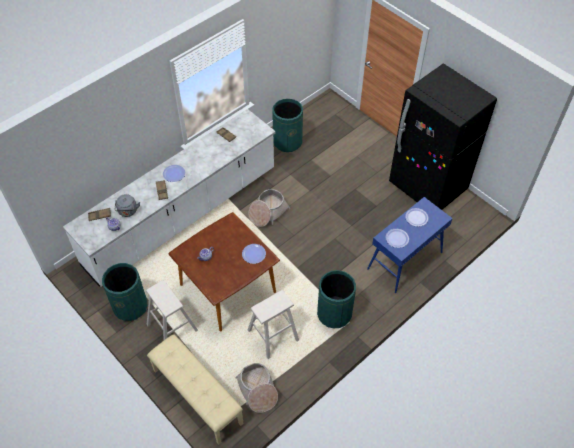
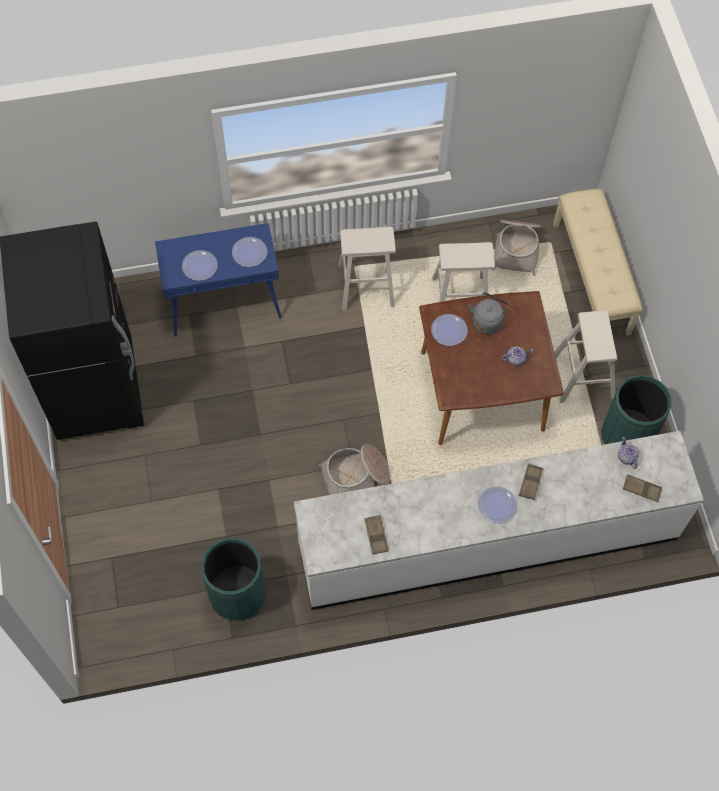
camera: 150 degrees left, 10 degrees up
grey kettle [115,194,140,217] -> grey kettle moved to [468,292,509,334]
green trash can [317,270,356,328] -> beige stool [339,227,396,311]

